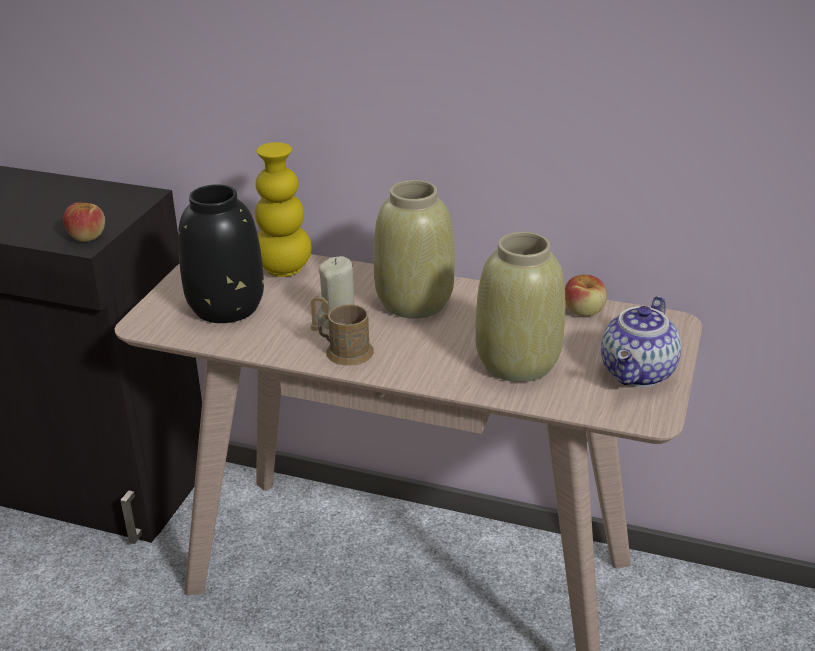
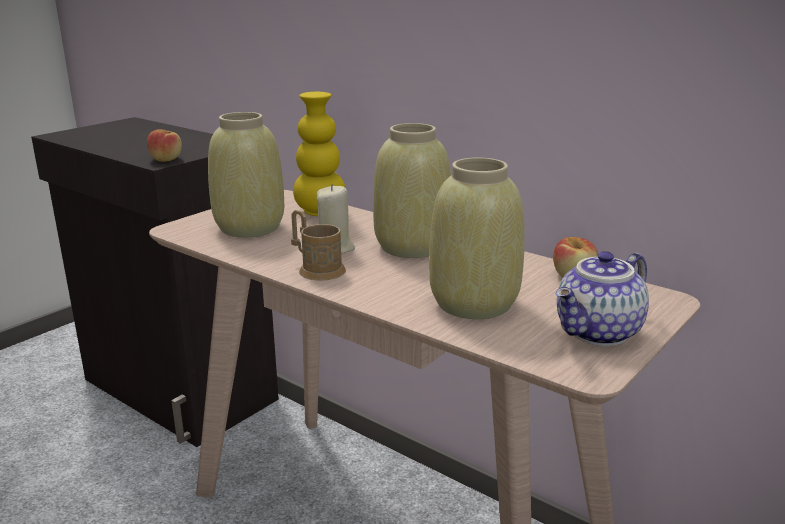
camera: 20 degrees right, 10 degrees down
black vase [178,184,264,323] -> beige vase [208,112,284,237]

